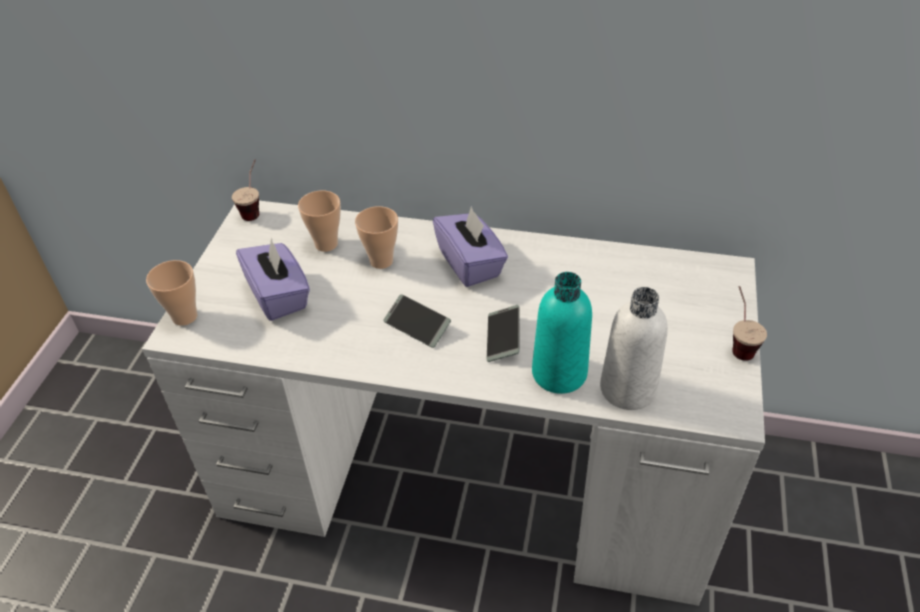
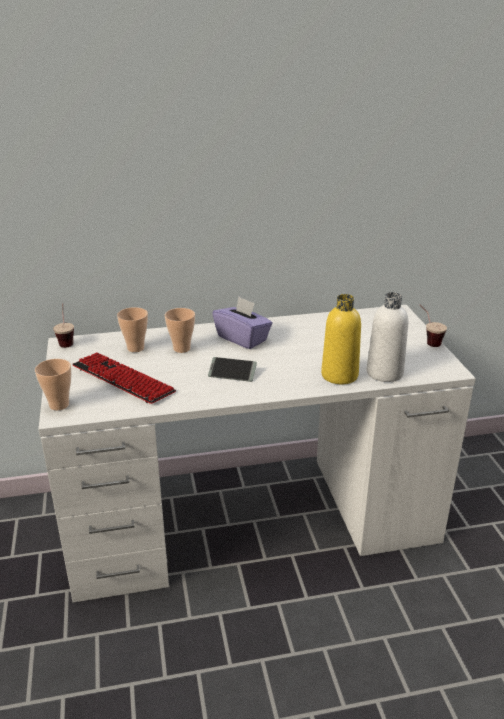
camera: 25 degrees left, 15 degrees down
purple tissue box [236,237,310,321] -> keyboard [72,353,176,404]
phone [487,305,519,362] -> none
turquoise bottle [532,272,592,394] -> yellow bottle [321,294,361,384]

